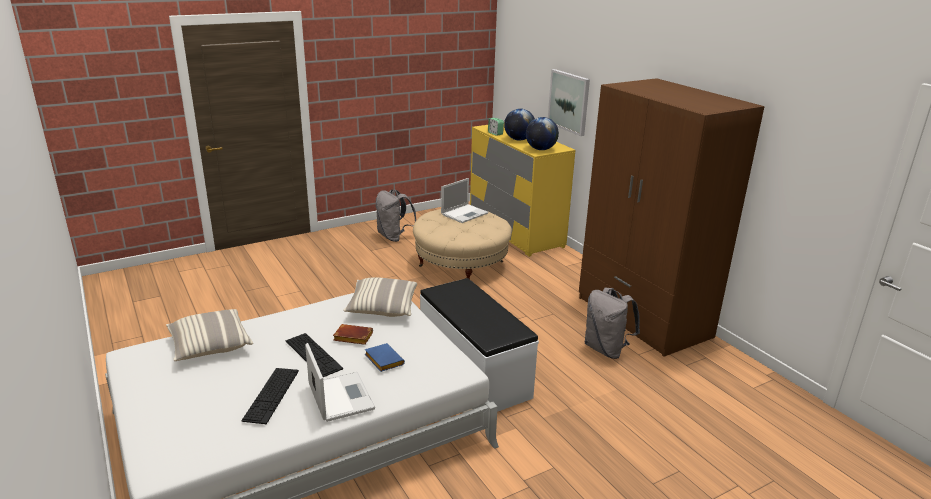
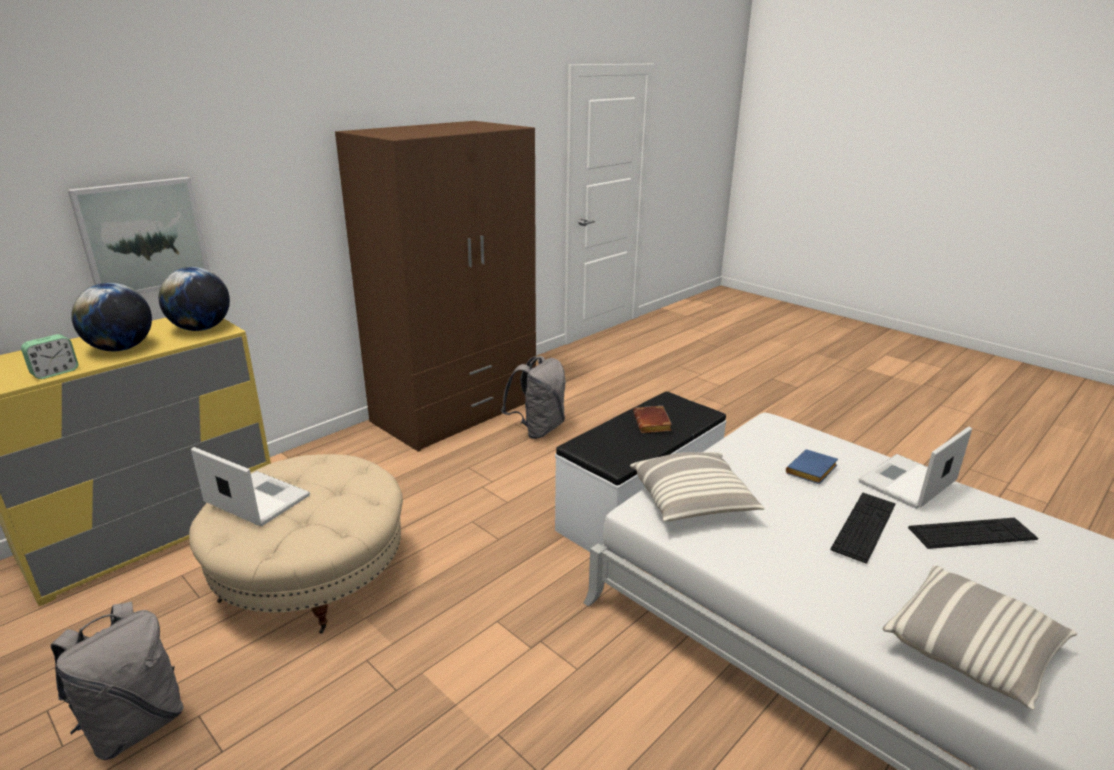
camera: 105 degrees left, 0 degrees up
brown book [333,324,373,345] -> brown book moved to [633,406,672,433]

